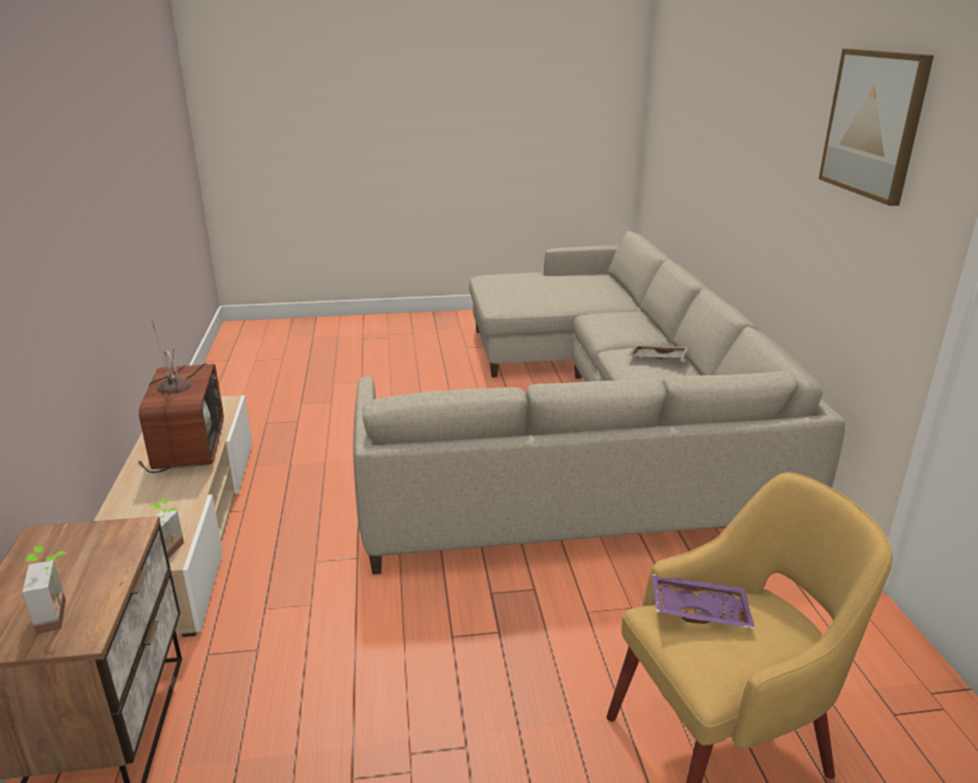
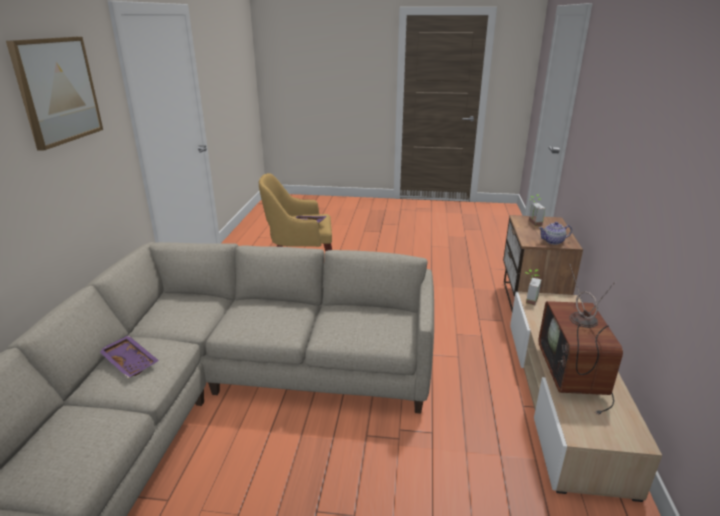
camera: 165 degrees left, 0 degrees up
grey tray [628,345,688,360] -> purple tray [100,335,159,378]
none -> teapot [539,222,572,245]

